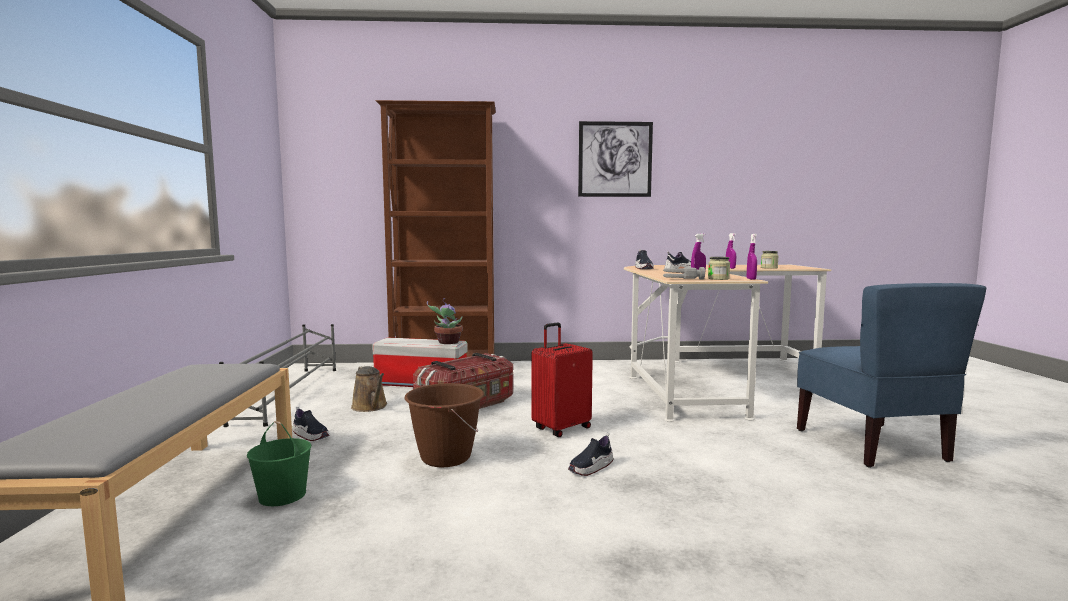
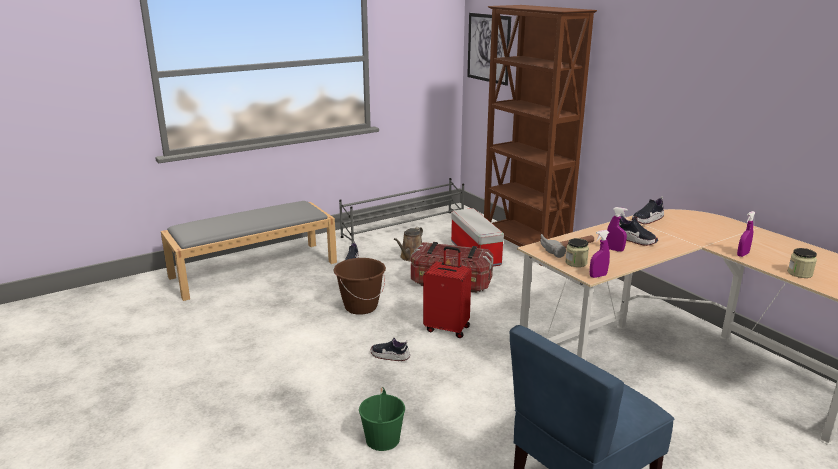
camera: 60 degrees right, 15 degrees up
green bucket [247,421,312,506] -> green bucket moved to [359,387,405,451]
potted plant [427,298,463,344] -> none
picture [578,121,653,197] -> picture moved to [467,13,511,86]

